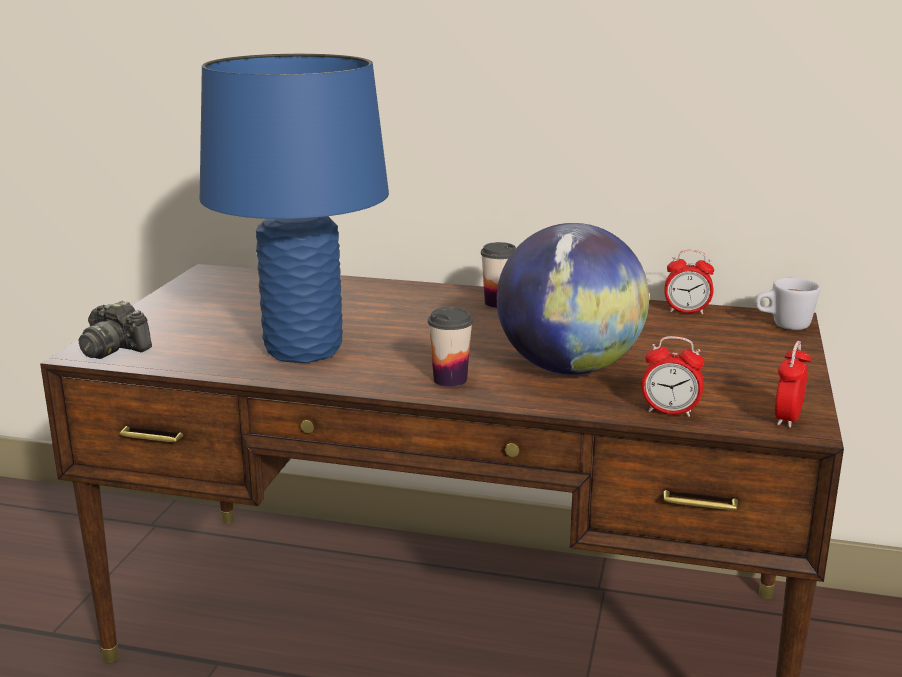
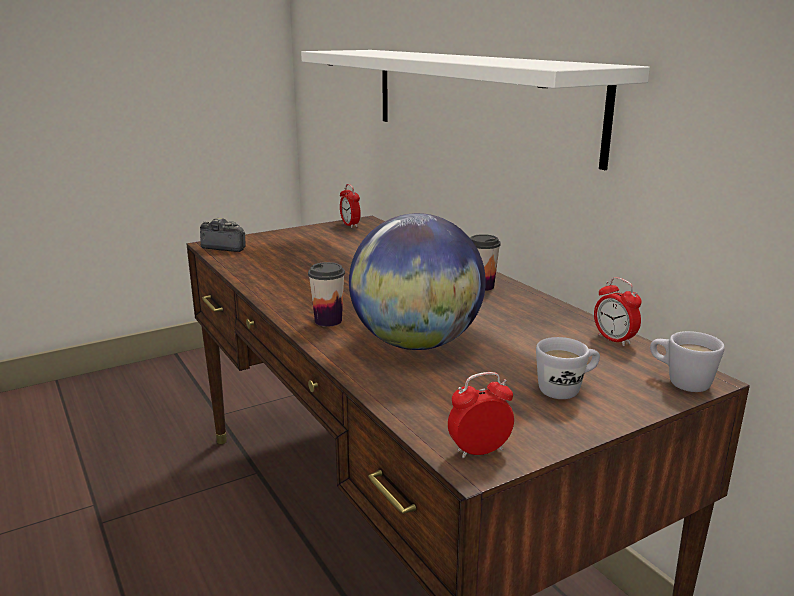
camera: 45 degrees right, 0 degrees up
camera [78,301,152,359] -> camera turned 120 degrees clockwise [200,218,246,252]
blue table lamp [200,54,389,363] -> none
alarm clock [641,336,705,417] -> alarm clock moved to [340,184,361,228]
none -> white shelf [301,50,650,170]
none -> white mug [536,337,600,399]

